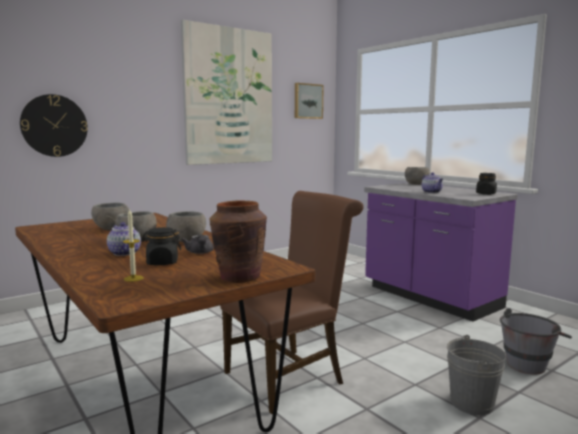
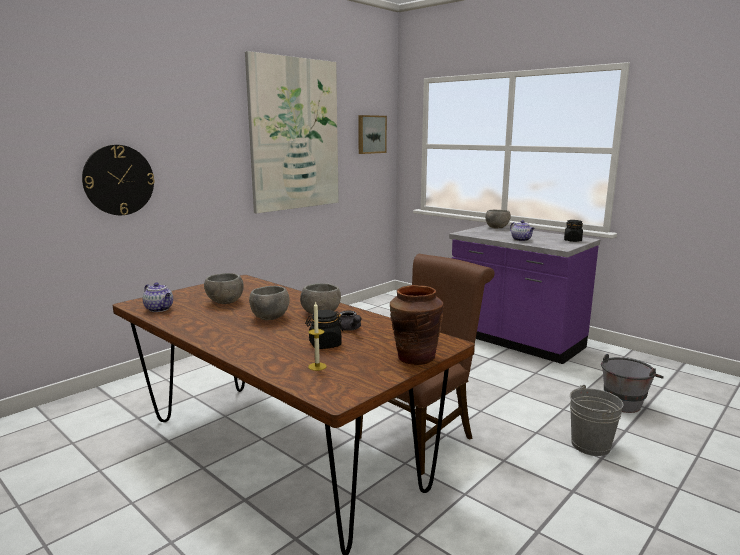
camera: 10 degrees left, 5 degrees up
teapot [107,222,141,256] -> teapot moved to [143,282,173,312]

